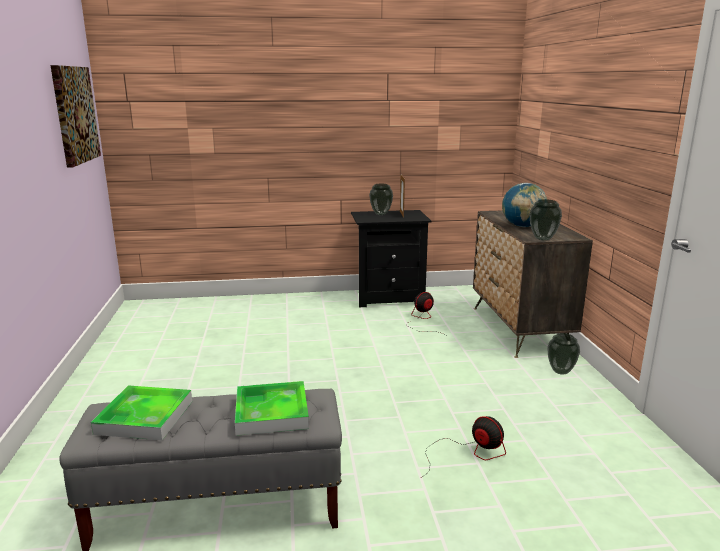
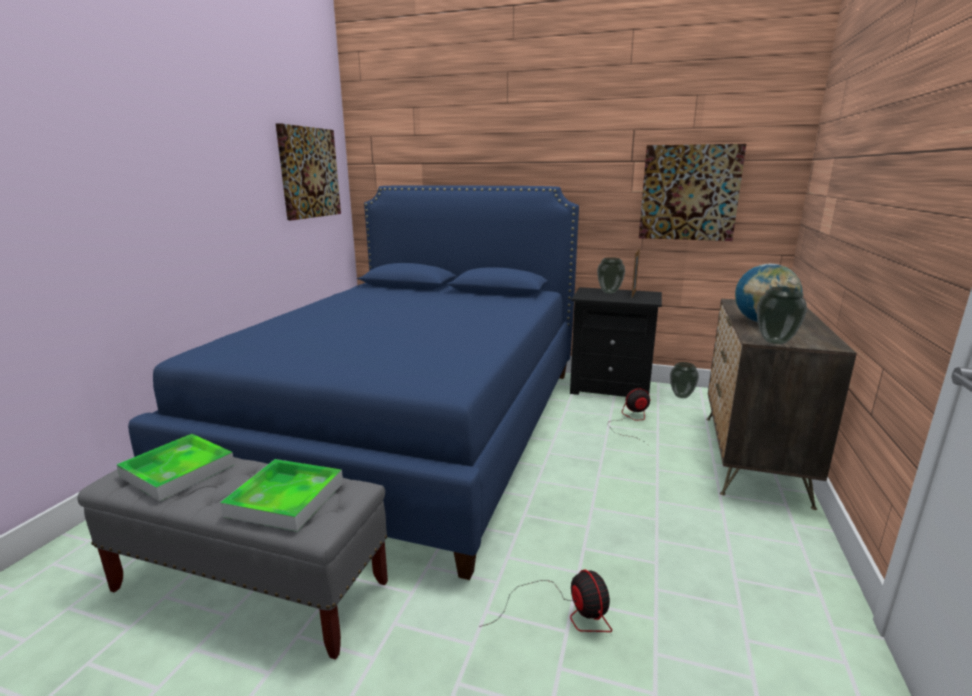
camera: 25 degrees right, 0 degrees up
vase [547,333,580,375] -> vase moved to [670,362,699,398]
none -> blue bed [128,185,579,580]
none -> picture [639,144,746,241]

